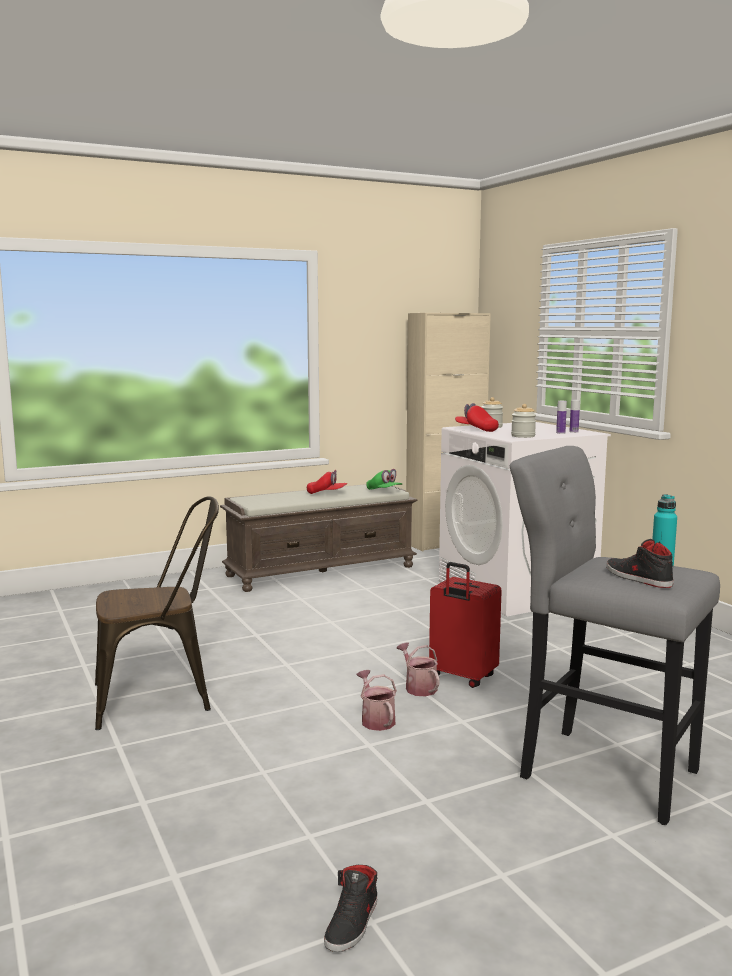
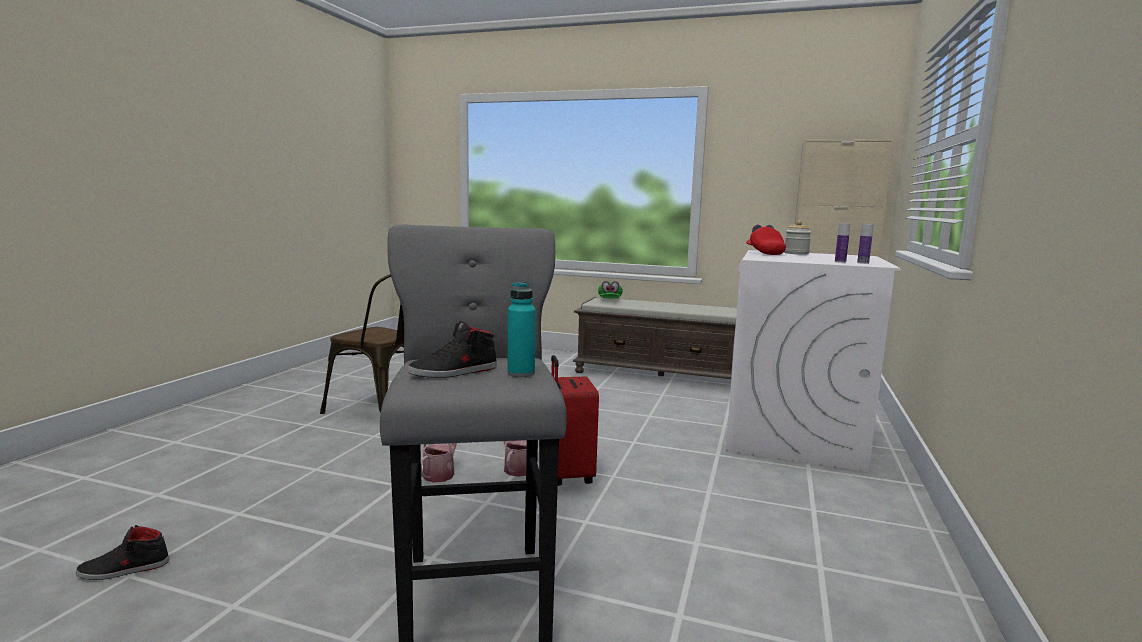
camera: 45 degrees right, 0 degrees up
red cap [307,470,347,494] -> none
green cap [366,469,402,490] -> green cap moved to [598,281,623,298]
jar [511,404,536,438] -> none
black shoe [606,539,674,588] -> black shoe turned 135 degrees counterclockwise [408,321,497,378]

